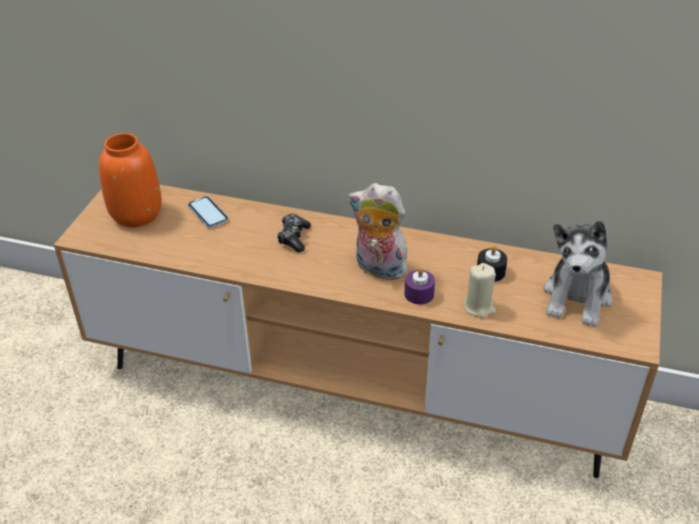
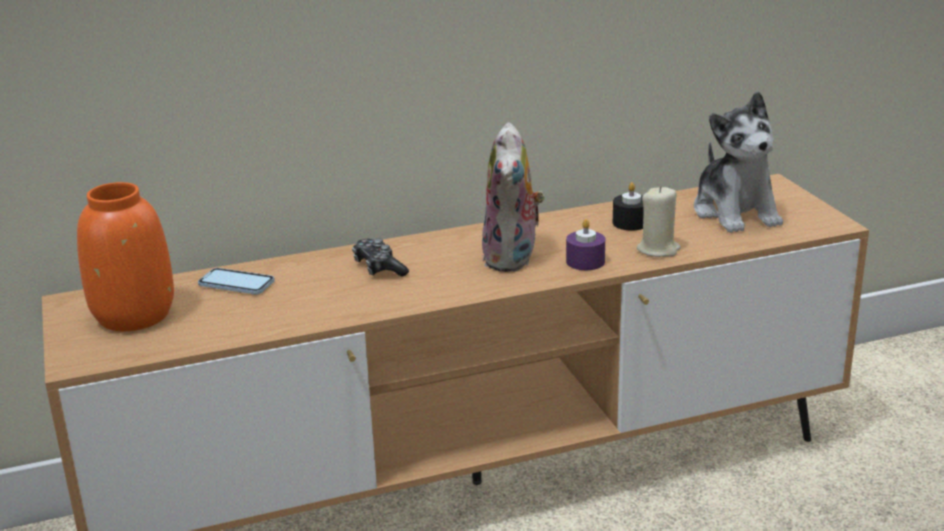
camera: 35 degrees left, 15 degrees down
plush toy [348,183,408,280] -> plush toy turned 75 degrees counterclockwise [482,122,545,272]

